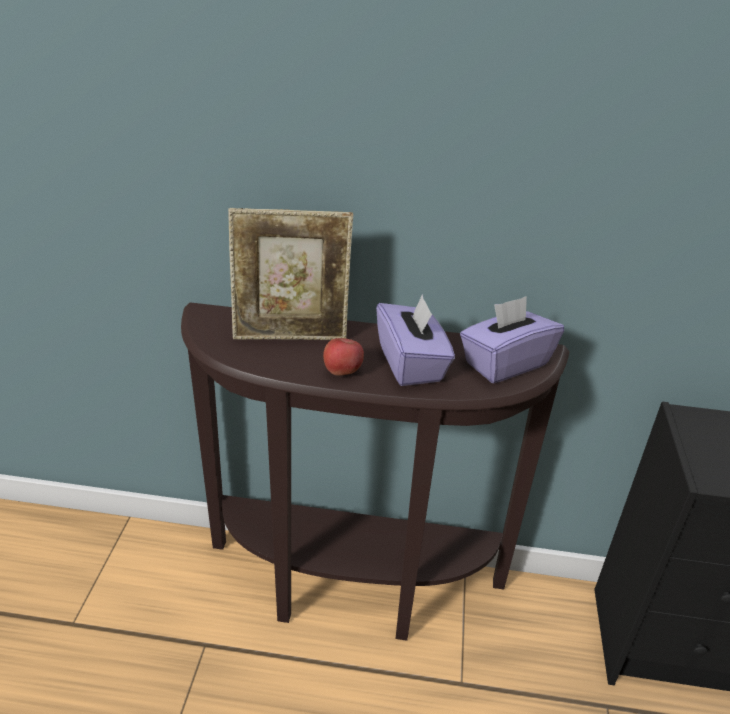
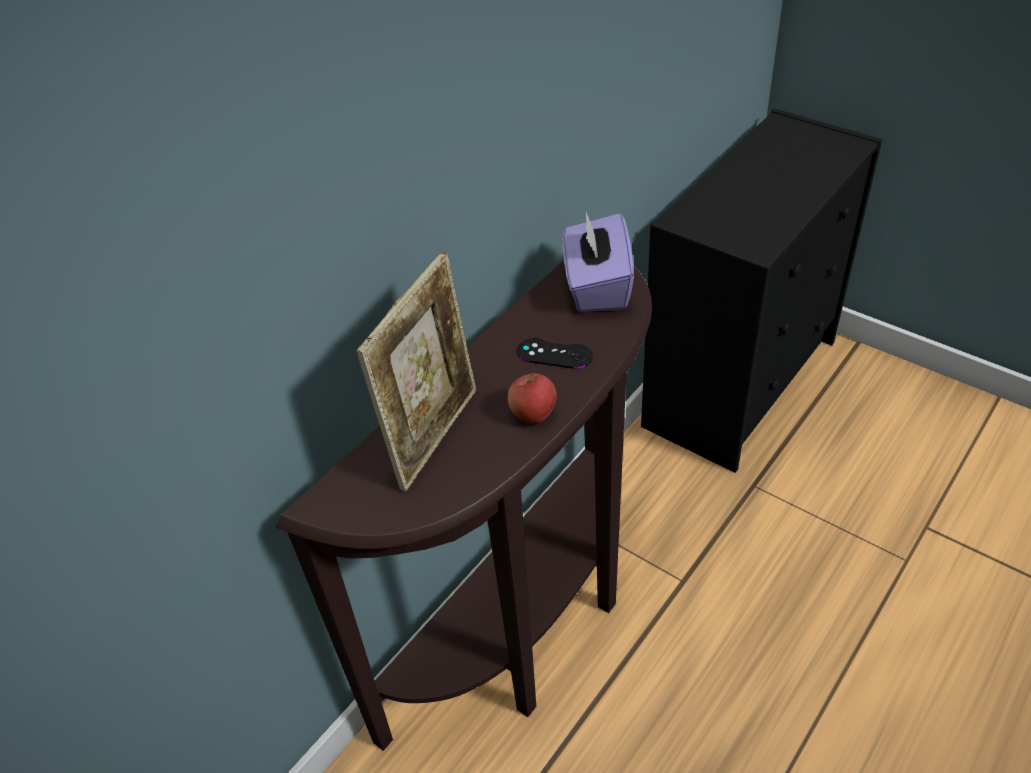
camera: 55 degrees left, 10 degrees up
purple tissue box [376,294,455,386] -> black game controller [517,338,593,369]

